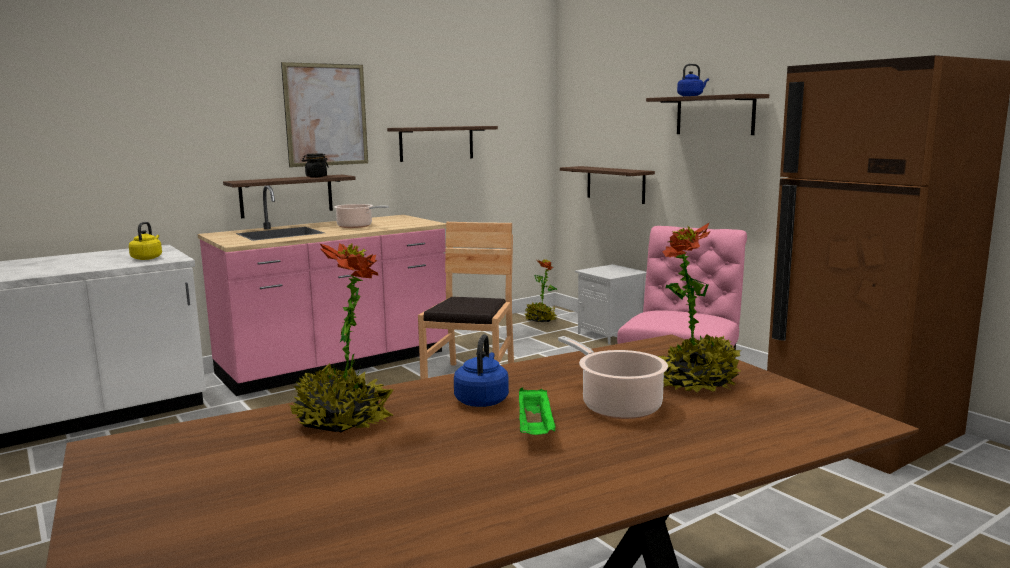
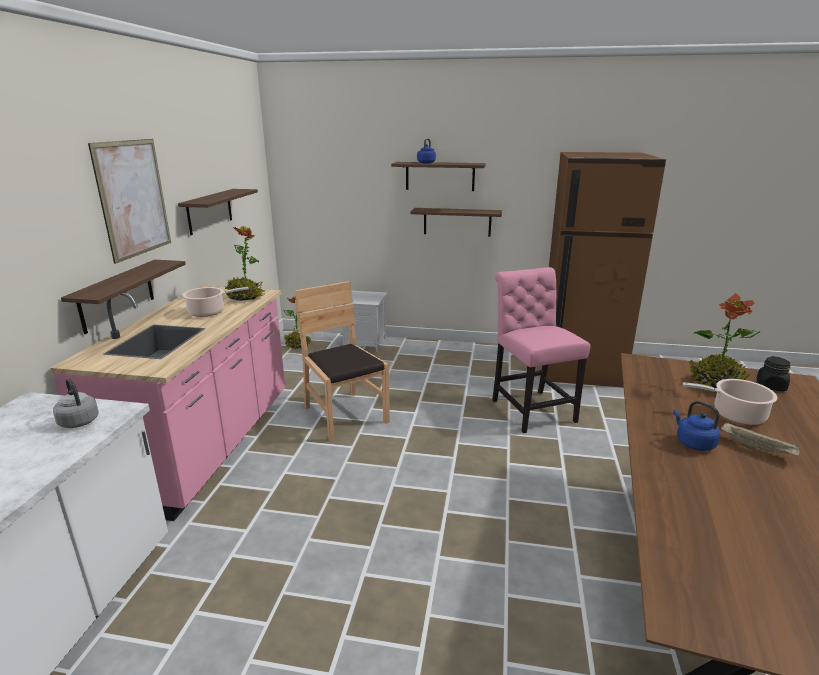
camera: 45 degrees left, 10 degrees up
yellow kettle [129,222,162,260] -> grey kettle [53,378,99,428]
potted plant [289,243,394,432] -> potted plant moved to [225,226,265,301]
black jar [302,153,329,178] -> black jar moved to [757,356,791,391]
green tray [519,387,556,435] -> beige tray [721,422,799,456]
shelf [560,166,655,204] -> shelf moved to [411,208,502,237]

